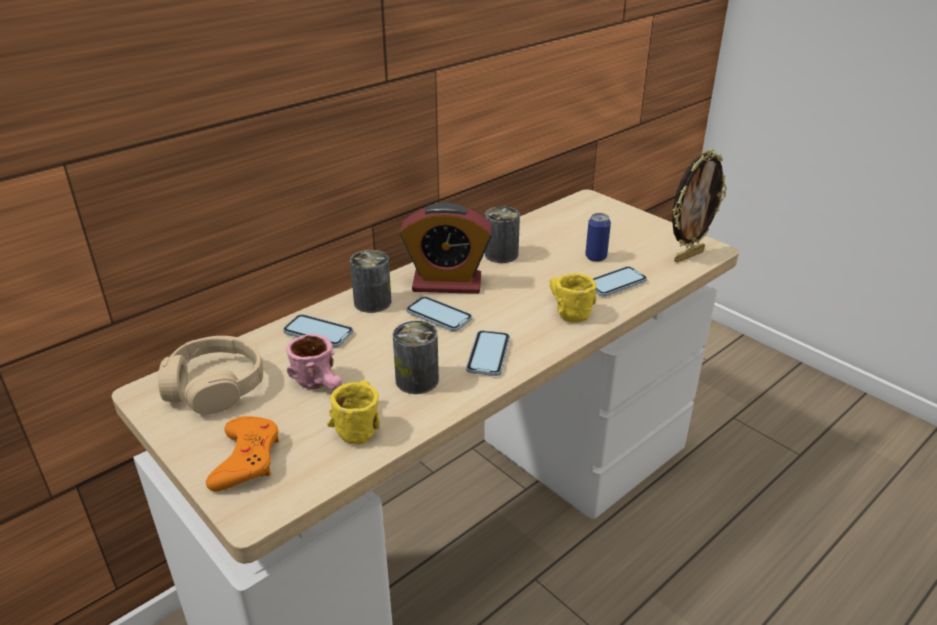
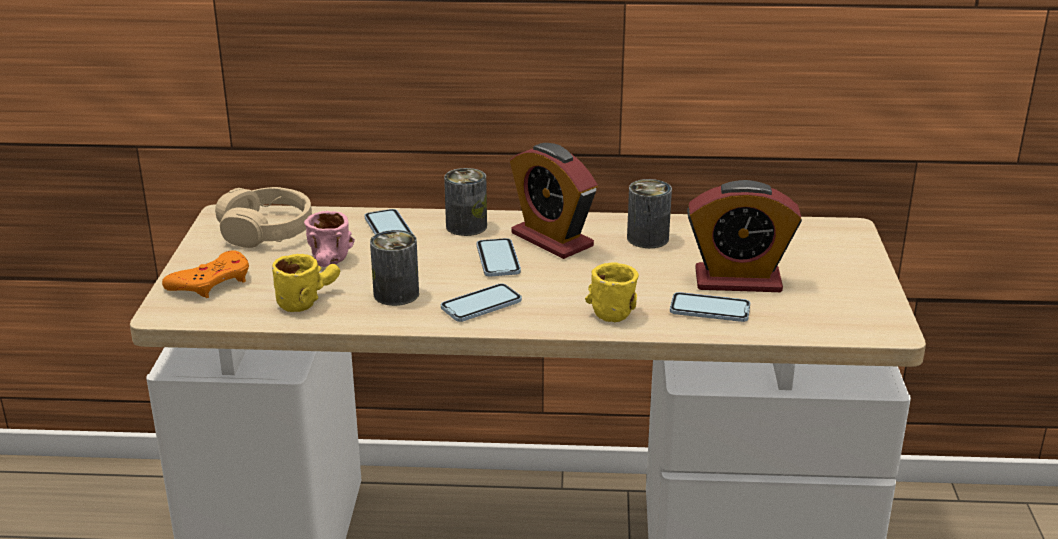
camera: 45 degrees right, 5 degrees down
can [585,213,611,262] -> alarm clock [687,180,802,292]
picture frame [672,149,727,263] -> none

